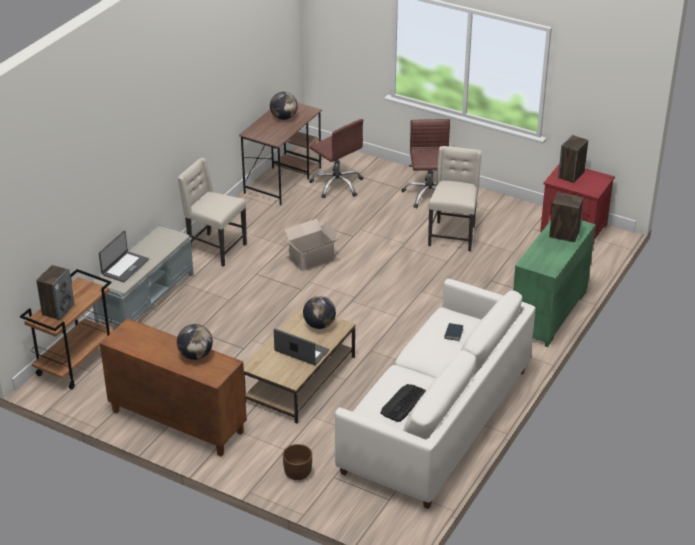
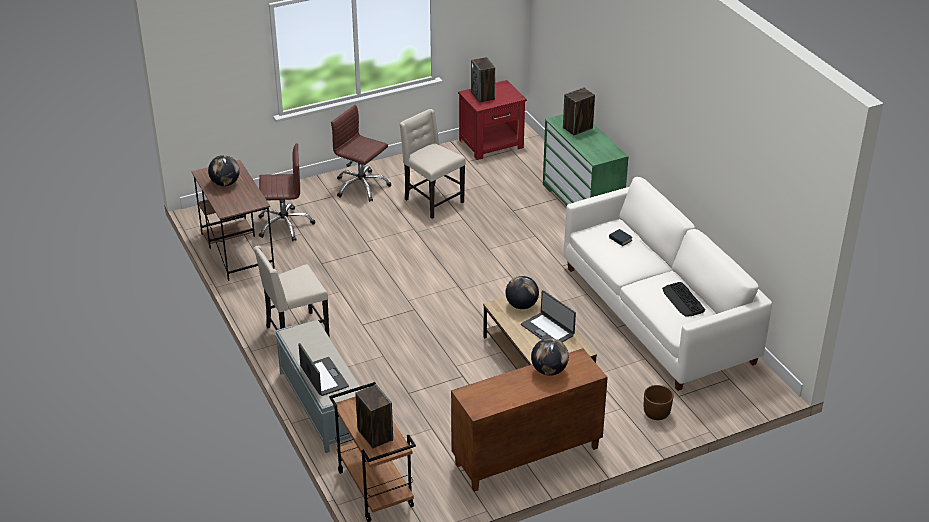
camera: 55 degrees left, 0 degrees up
laptop [274,328,329,366] -> laptop turned 105 degrees counterclockwise [521,290,576,342]
cardboard box [284,219,338,271] -> none

